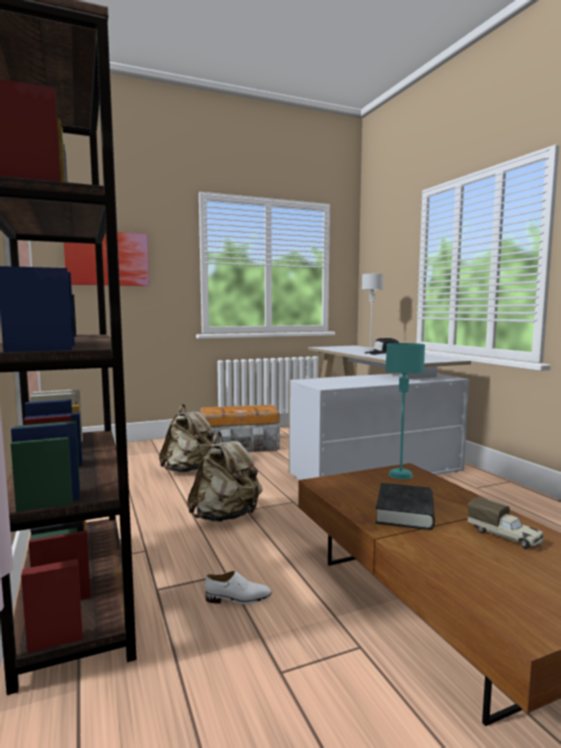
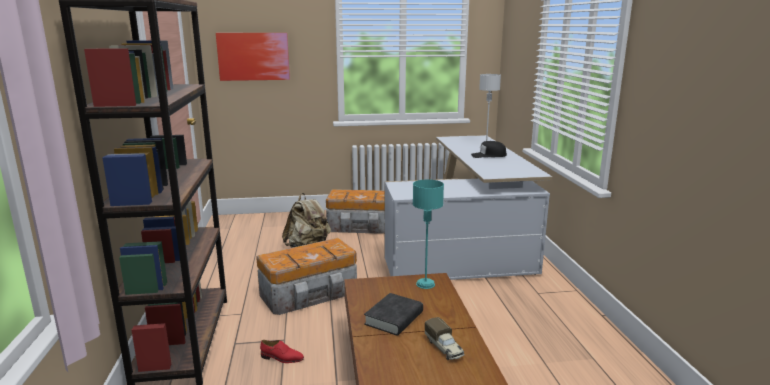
camera: 15 degrees right, 10 degrees up
beige backpack [187,432,262,522] -> storage box [256,238,357,315]
white shoe [205,571,271,604] -> red shoe [260,340,304,363]

